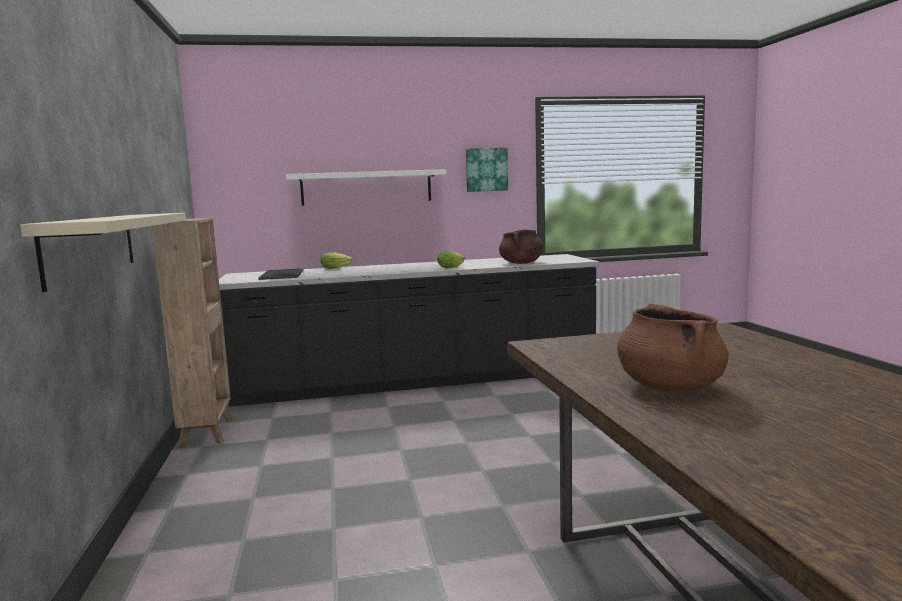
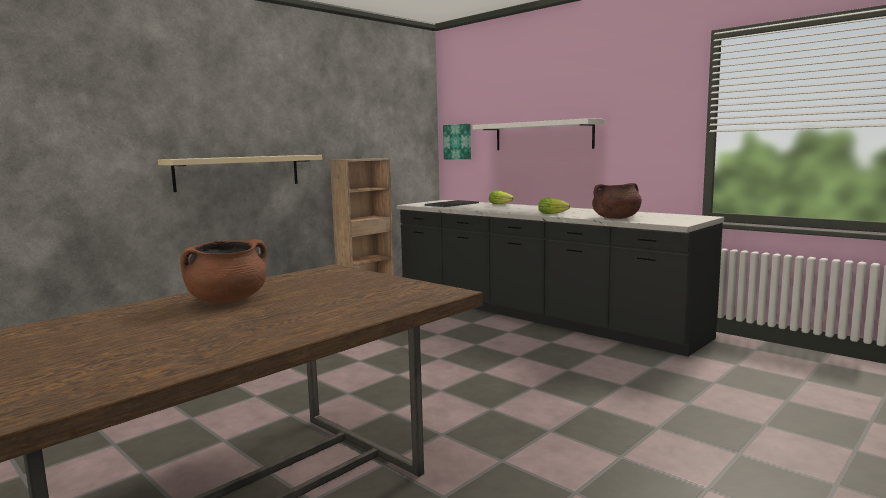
camera: 55 degrees right, 0 degrees up
picture [466,148,508,192] -> picture moved to [443,124,471,159]

